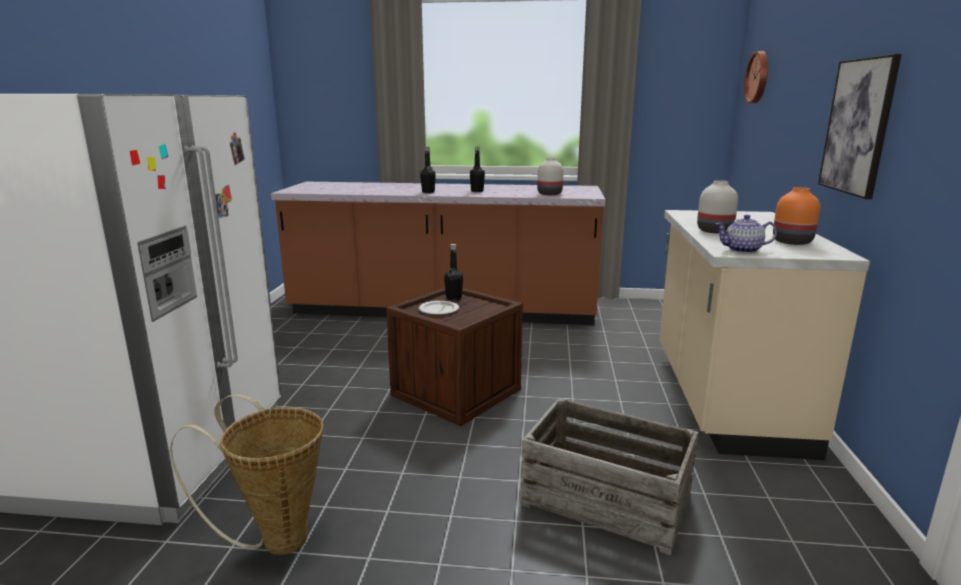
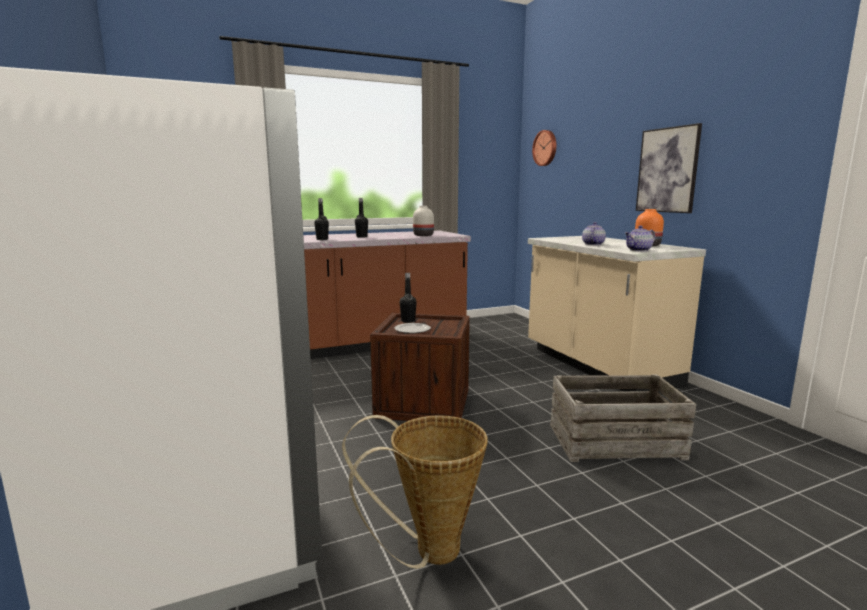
camera: 30 degrees left, 5 degrees down
white vase [697,180,738,234] -> teapot [582,222,606,245]

